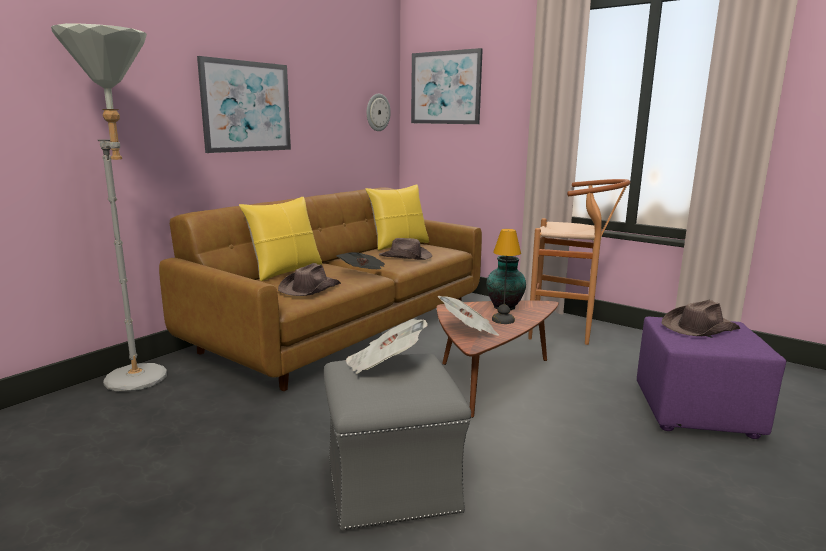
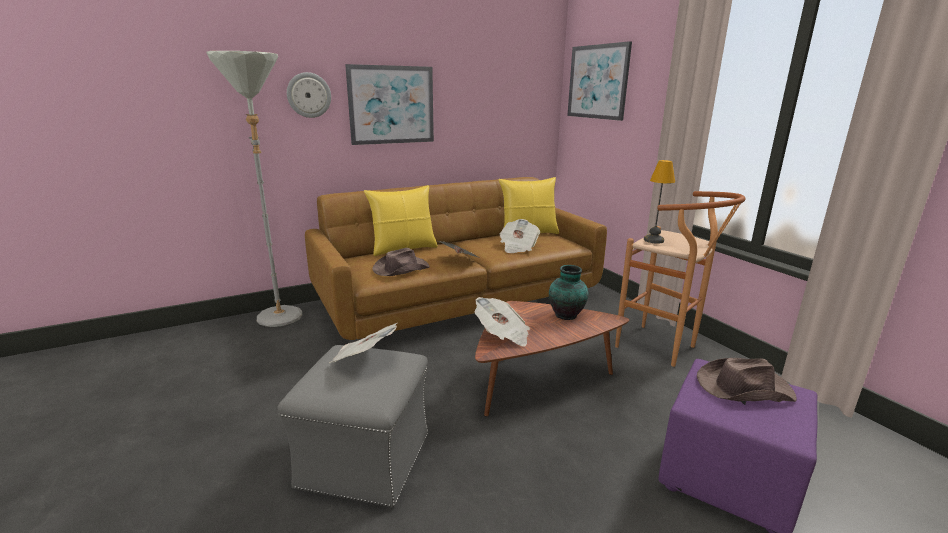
camera: 25 degrees right, 5 degrees up
wall clock [367,93,391,131] -> wall clock moved to [287,72,331,118]
brown hat [379,238,432,260] -> newspaper [499,219,540,253]
table lamp [492,229,521,324] -> table lamp moved to [644,160,675,244]

